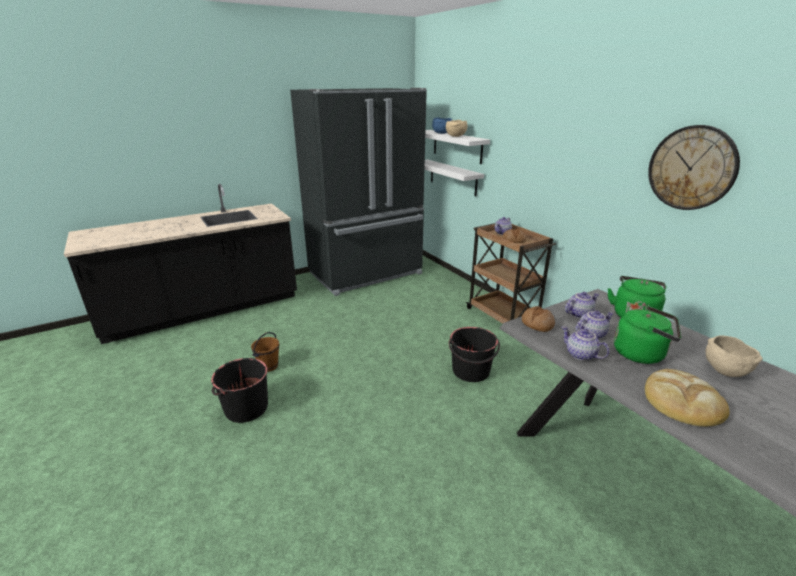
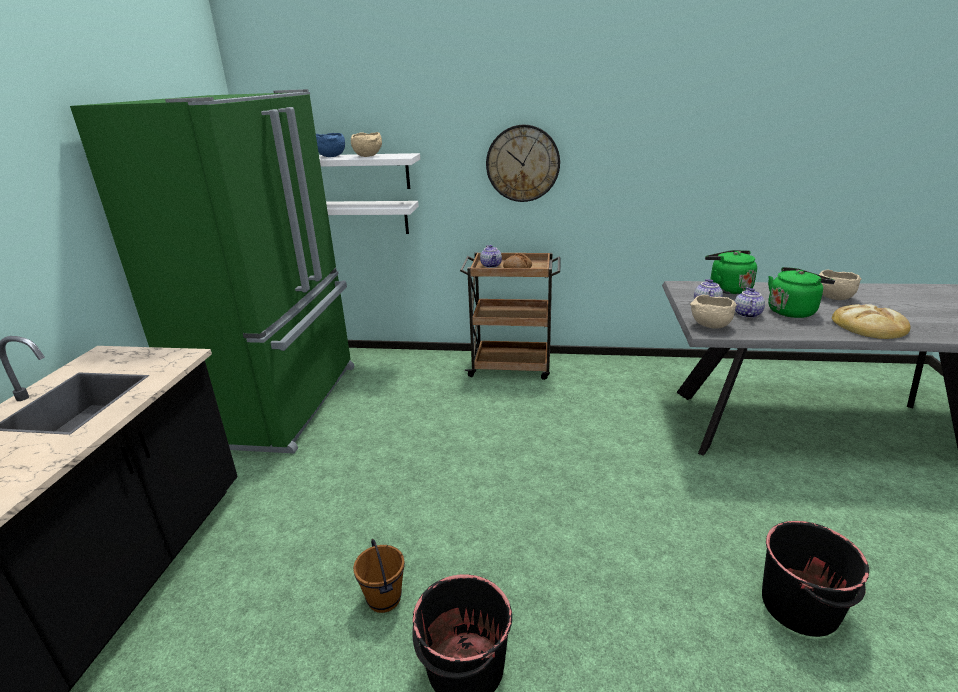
camera: 50 degrees left, 0 degrees up
black fridge [290,88,427,296] -> green fridge [70,89,355,453]
black bucket [449,327,500,382] -> black bucket moved to [762,521,869,637]
bread [522,306,555,332] -> beige bowl [690,295,737,329]
teapot [562,326,610,361] -> none
wall clock [648,125,740,210] -> wall clock moved to [486,125,560,202]

